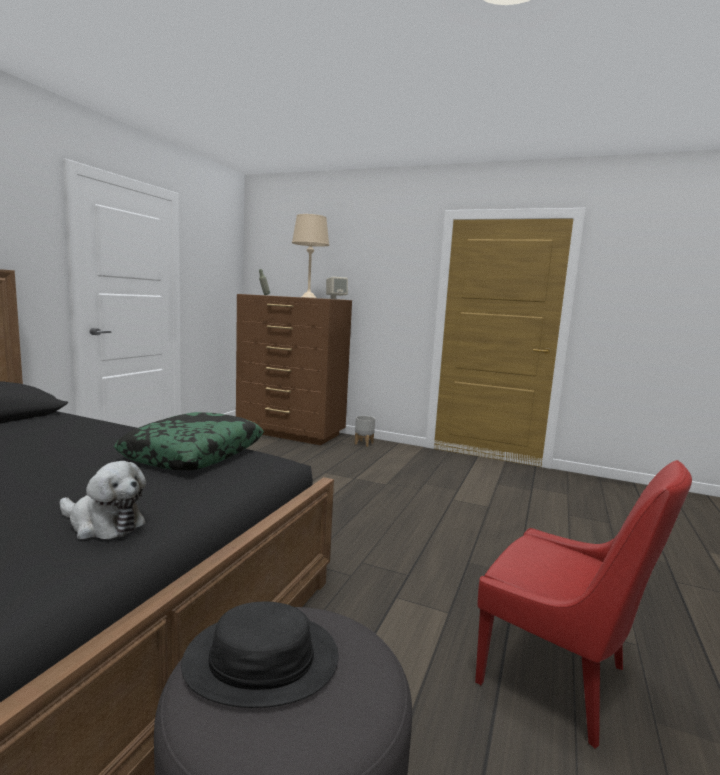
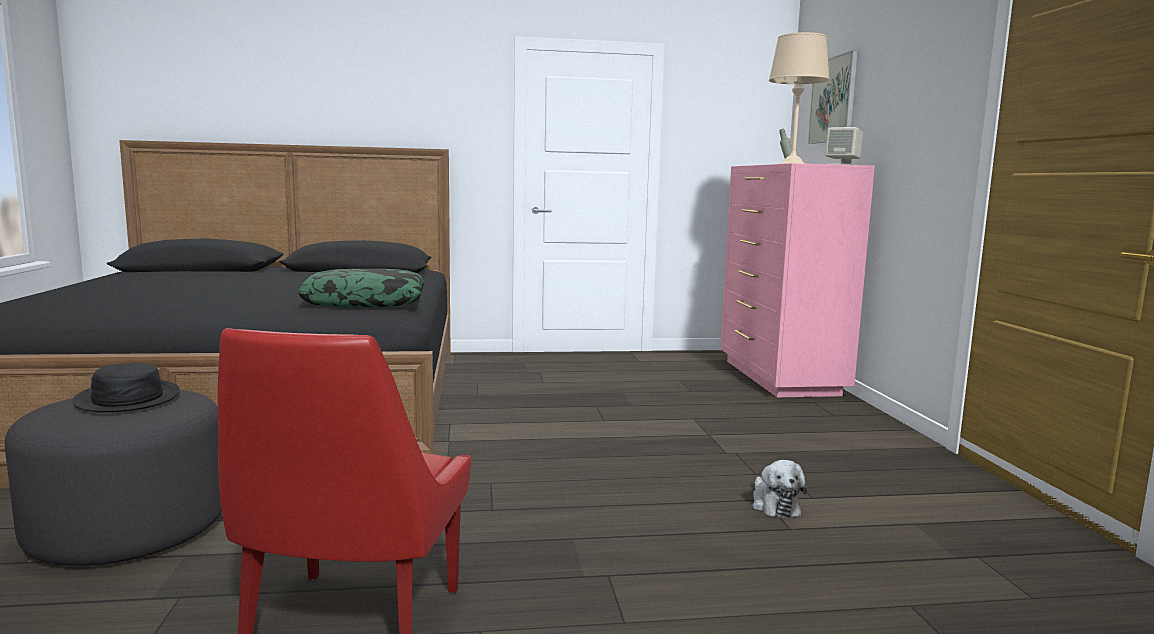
camera: 60 degrees right, 0 degrees up
plush toy [60,461,146,539] -> plush toy moved to [752,460,807,518]
brown dresser [236,294,352,445] -> pink dresser [721,163,875,397]
grey planter [355,416,375,447] -> none
none -> picture [808,50,858,144]

